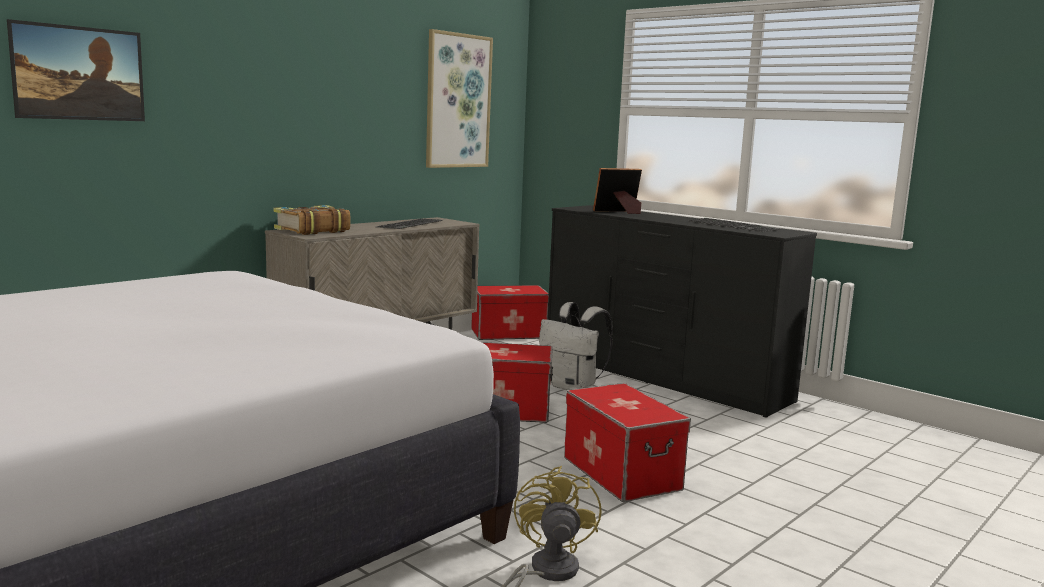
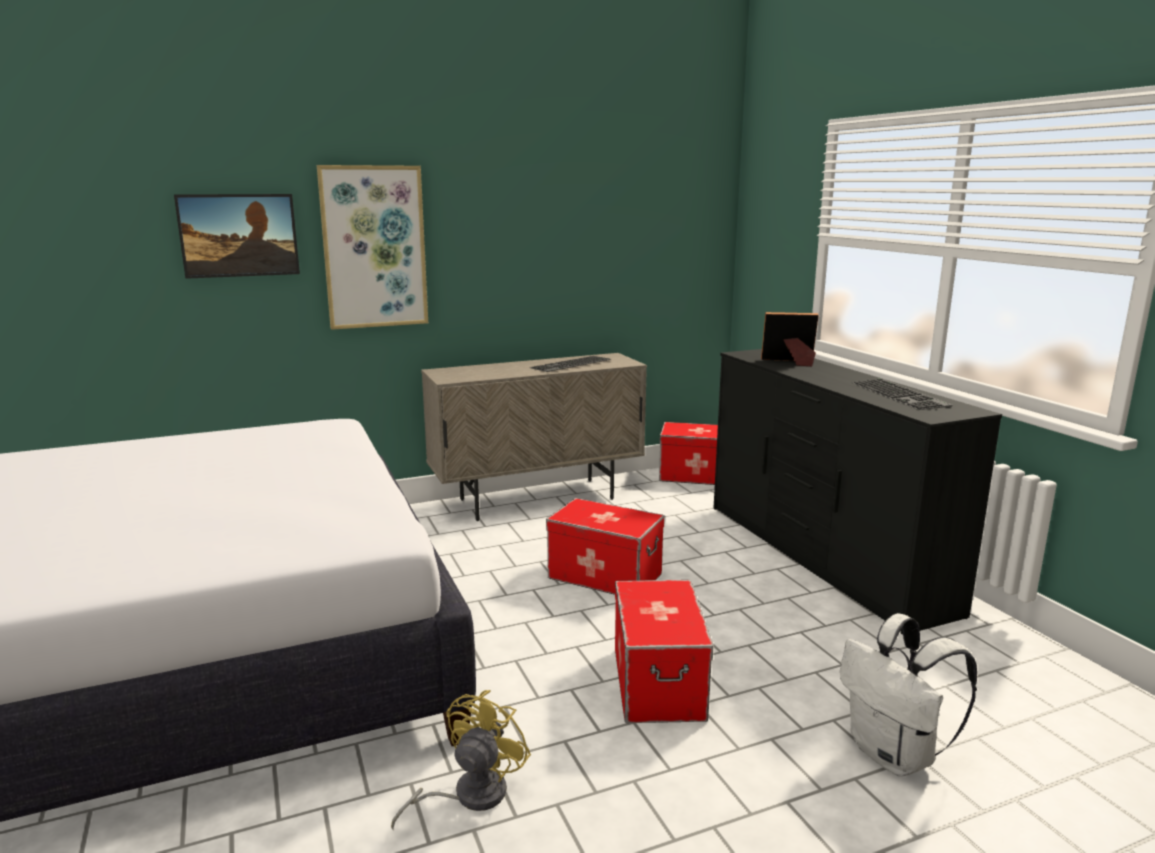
camera: 25 degrees right, 5 degrees up
book [274,205,351,235] -> none
picture [426,29,493,168] -> picture moved to [317,165,428,330]
white backpack [539,302,613,390] -> white backpack moved to [840,613,977,777]

